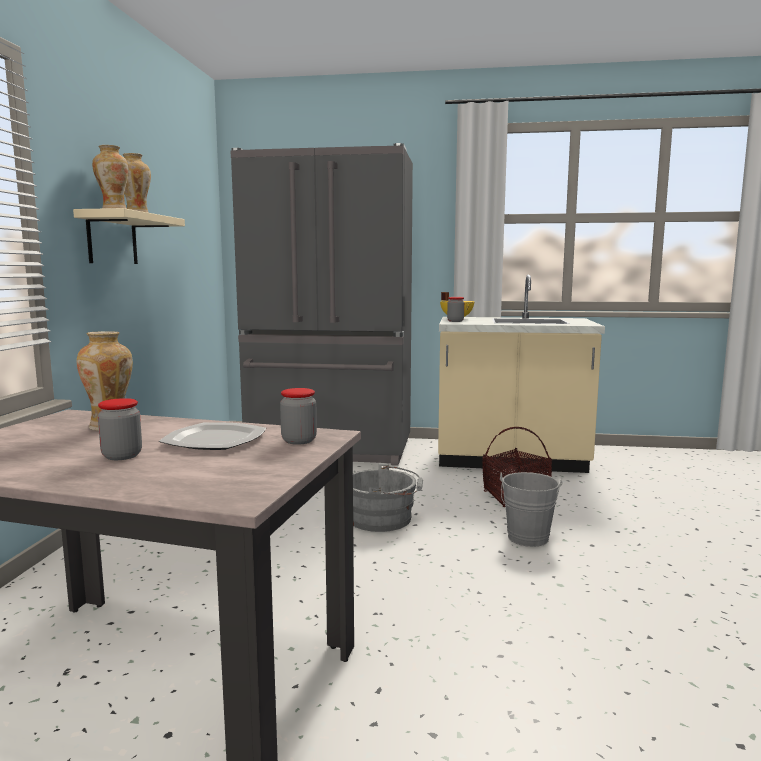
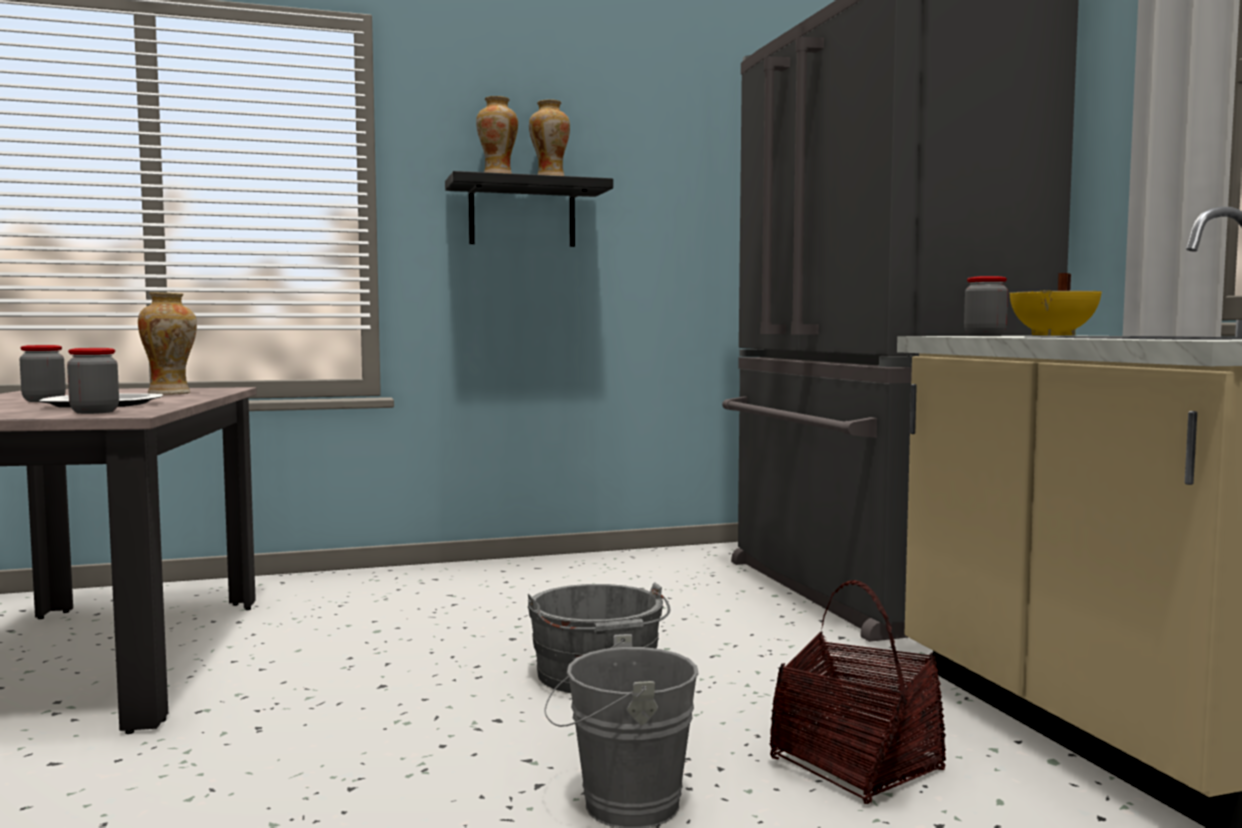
camera: 65 degrees right, 5 degrees down
beige shelf [73,208,185,264] -> black shelf [445,171,613,247]

